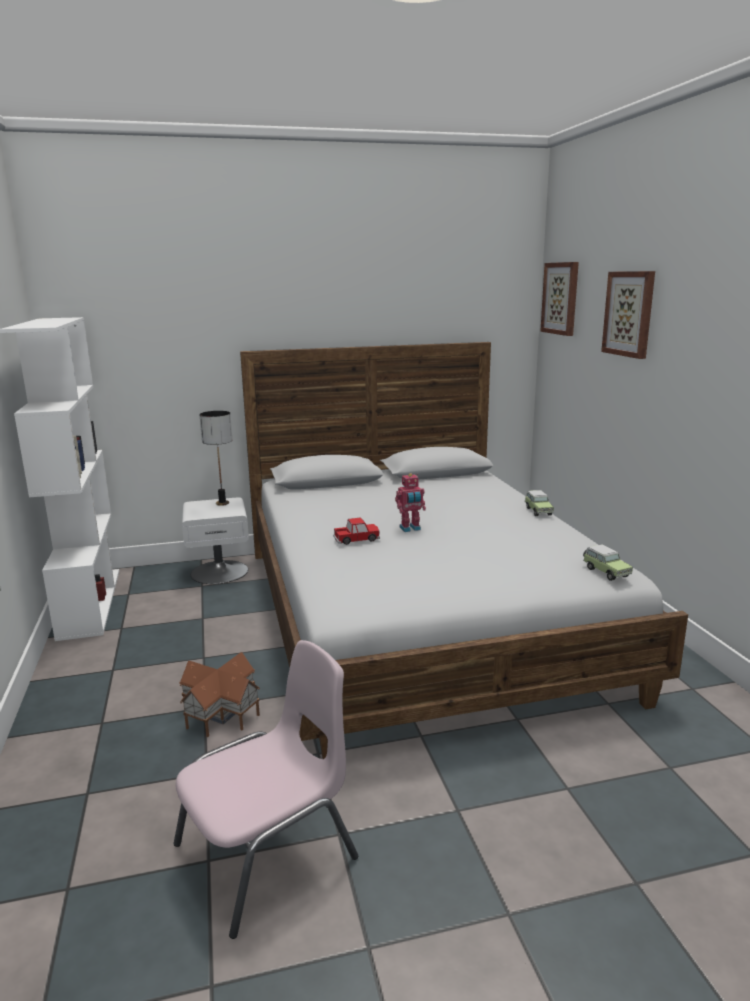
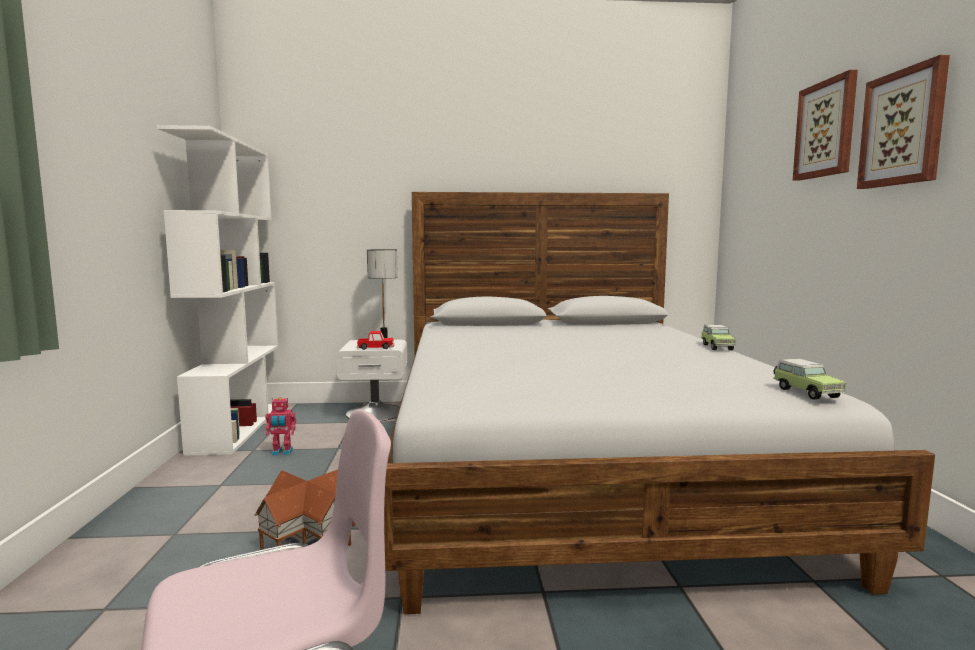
camera: 10 degrees right, 10 degrees down
toy car [333,517,380,545] -> toy car moved to [357,331,394,350]
toy robot [395,473,426,532] -> toy robot moved to [265,397,296,456]
picture [540,262,579,336] -> picture moved to [857,55,950,189]

